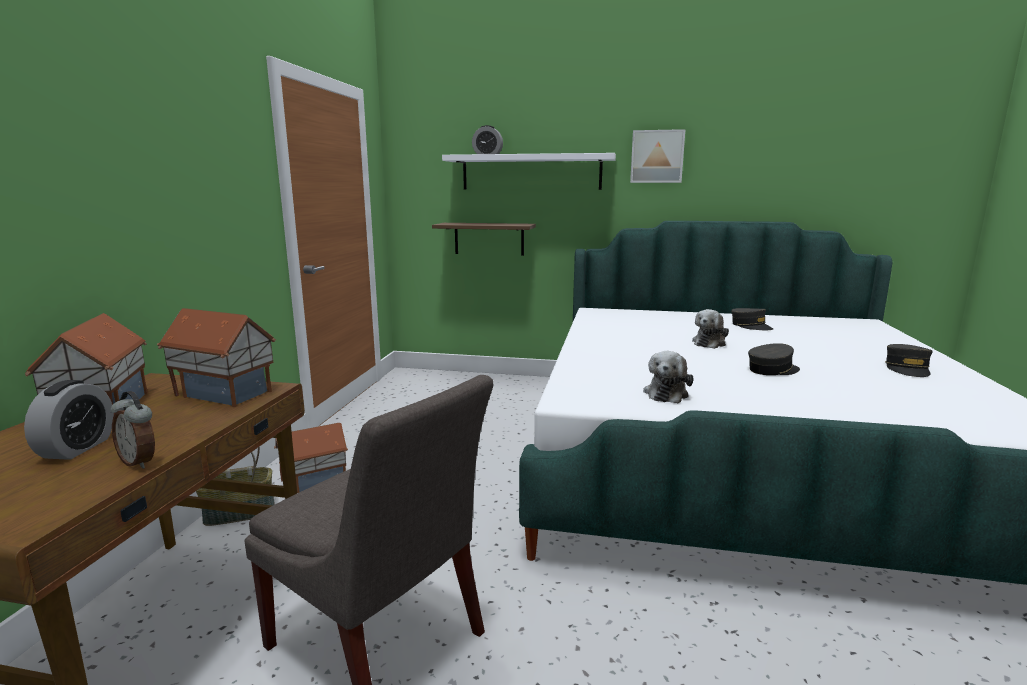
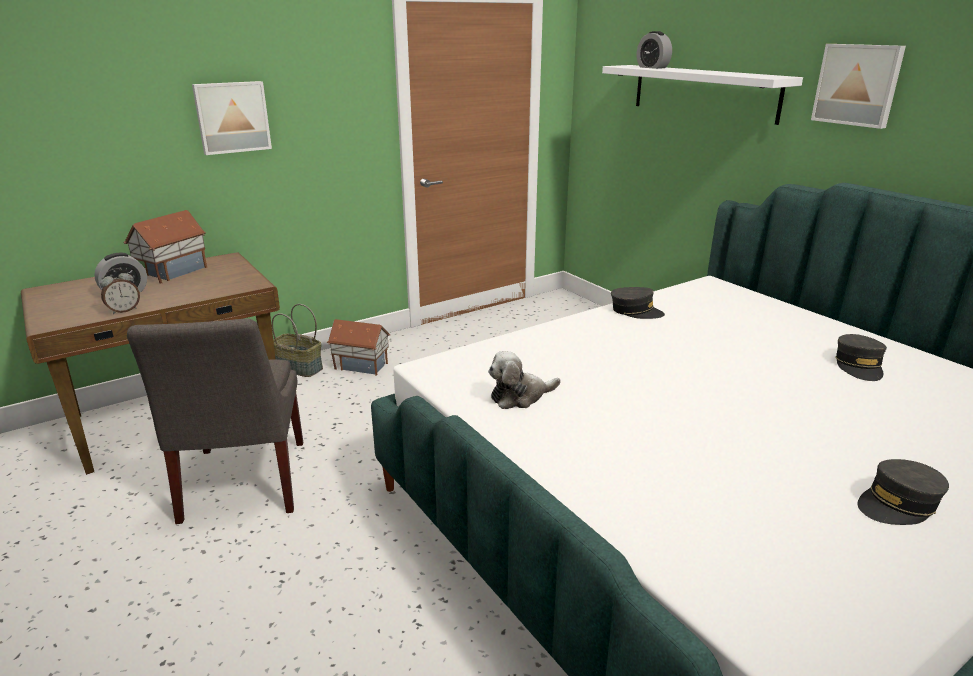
camera: 45 degrees right, 10 degrees up
alarm clock [110,391,155,469] -> alarm clock turned 120 degrees counterclockwise [100,268,140,314]
toy house [157,308,276,407] -> none
shelf [432,223,536,256] -> none
plush toy [692,309,729,349] -> none
grey cap [748,343,800,375] -> grey cap moved to [611,287,665,319]
none -> picture [192,81,272,155]

